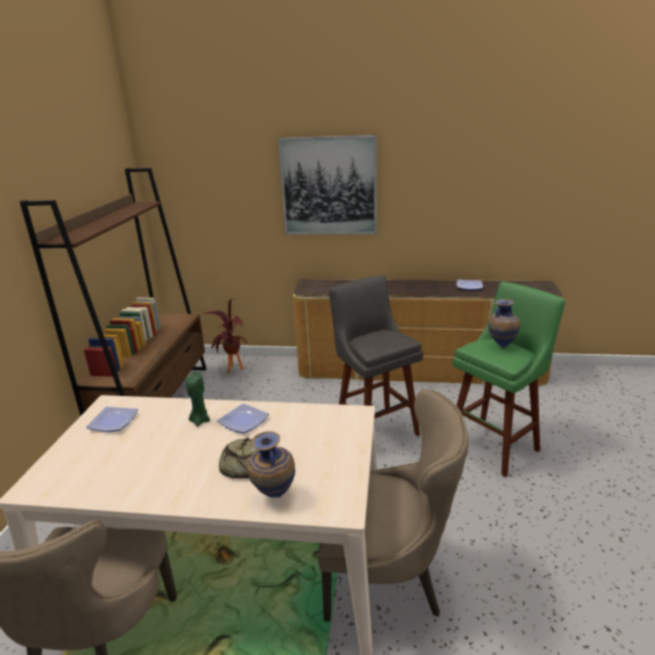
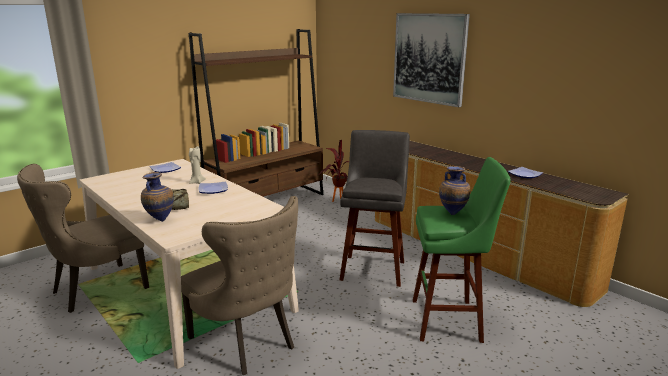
camera: 40 degrees right, 5 degrees down
green candle [185,371,210,427] -> beige candle [189,146,206,184]

